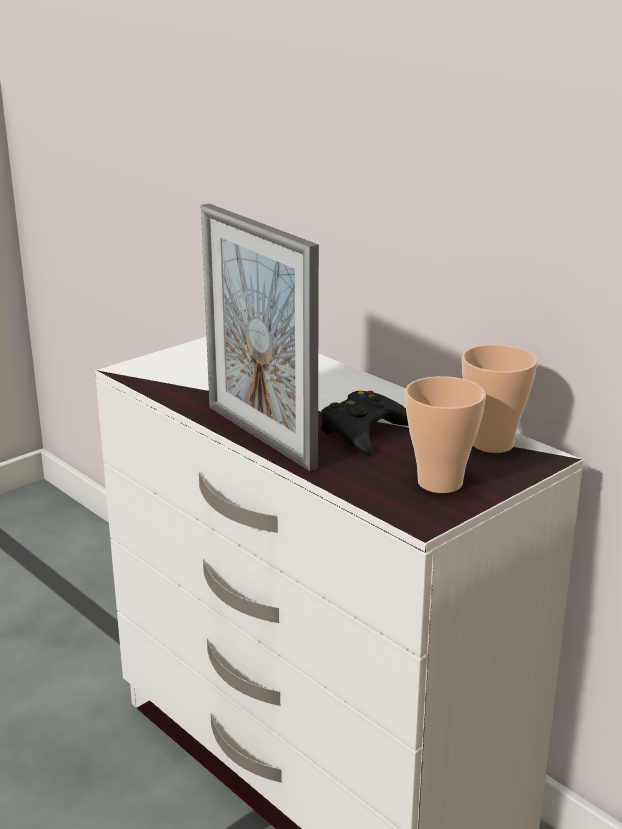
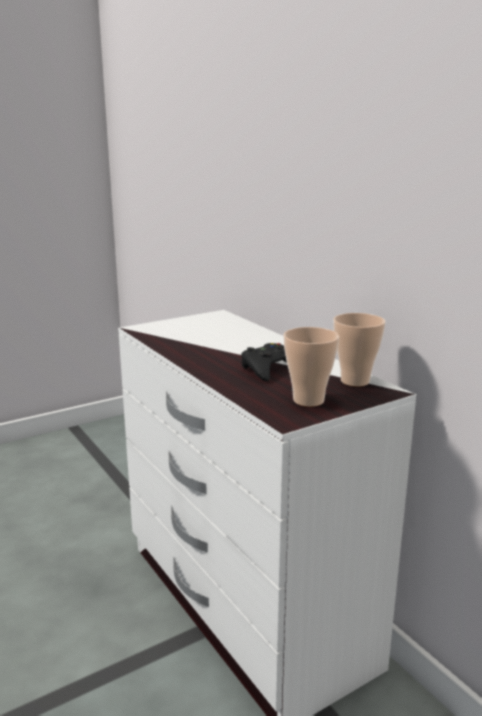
camera: 10 degrees right, 5 degrees down
picture frame [201,204,319,471] -> none

